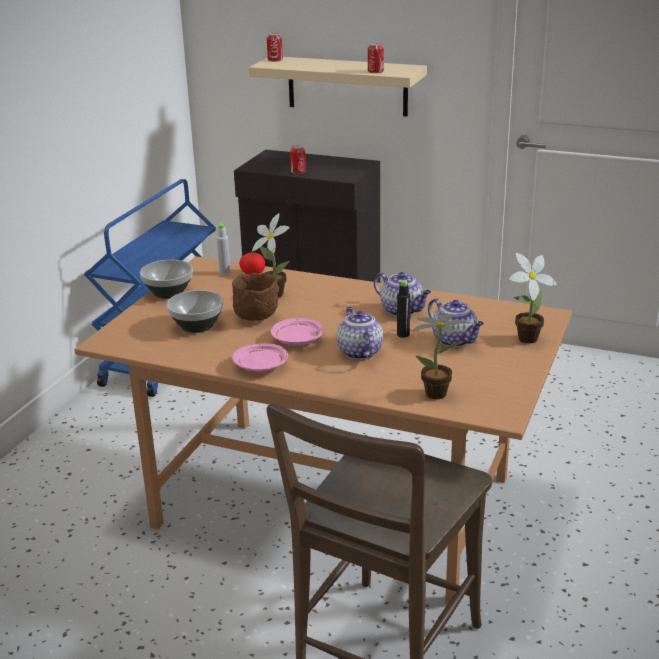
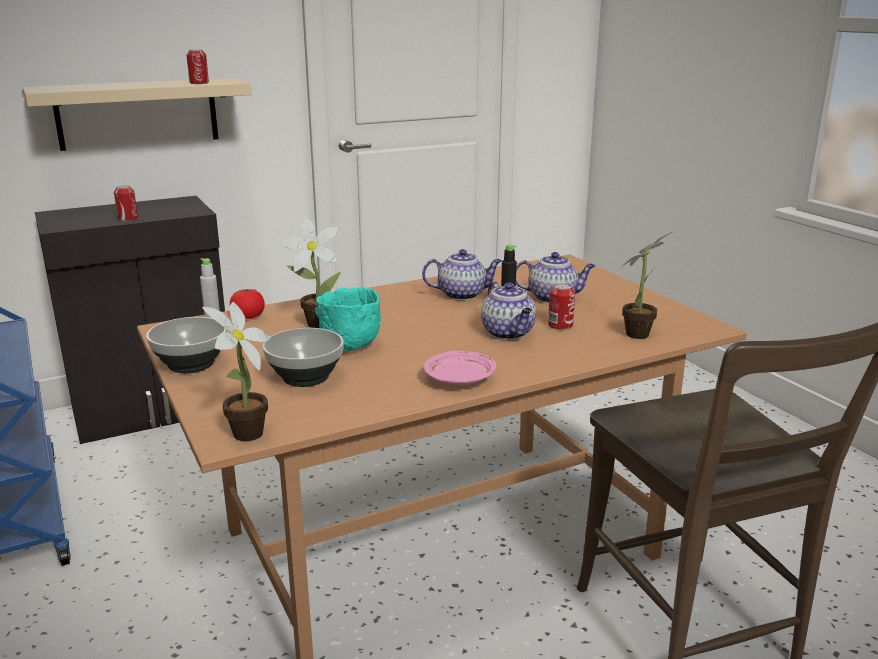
camera: 50 degrees left, 5 degrees down
brown bowl [232,273,279,321] -> turquoise bowl [315,287,381,351]
can [267,33,283,62] -> can moved to [548,283,575,330]
pink plate [271,318,323,345] -> none
teapot [337,307,383,359] -> teapot turned 135 degrees counterclockwise [481,282,536,340]
potted plant [509,253,557,344] -> potted plant moved to [202,302,270,441]

